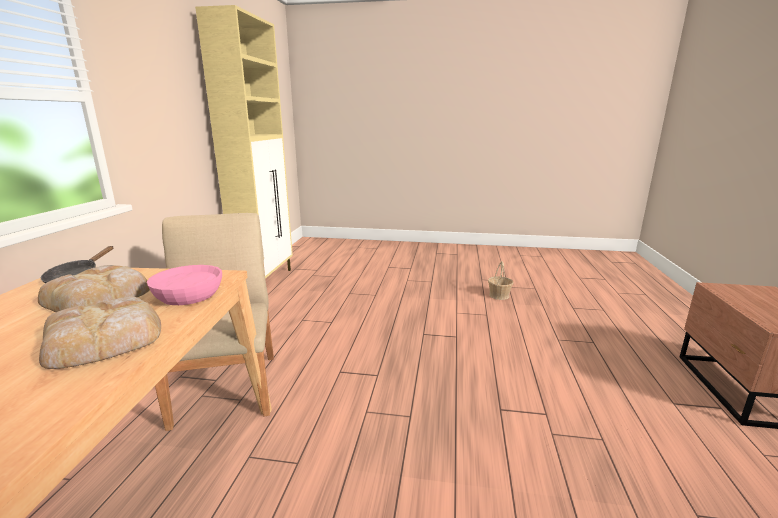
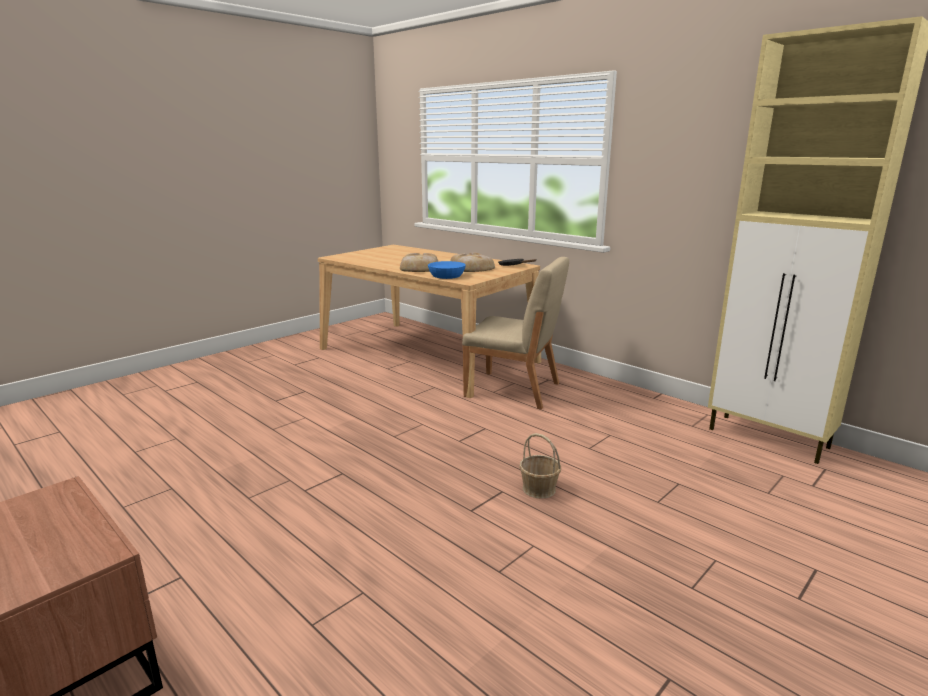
camera: 125 degrees right, 0 degrees up
pink bowl [147,265,222,305] -> blue bowl [428,261,466,279]
basket [488,261,513,300] -> basket moved to [519,433,561,499]

